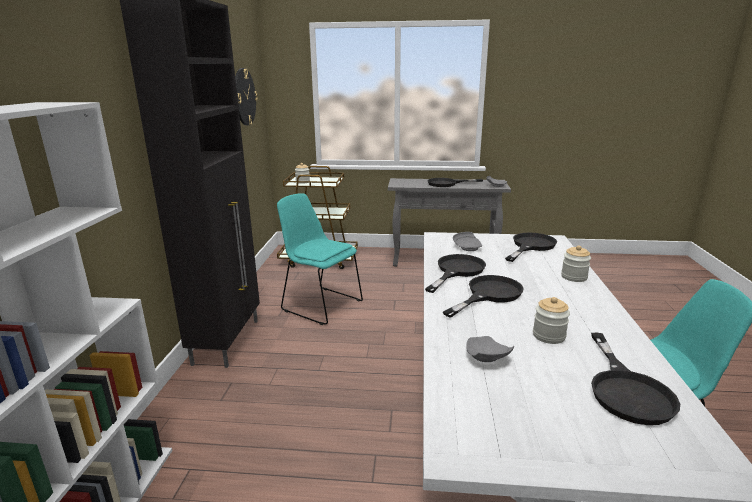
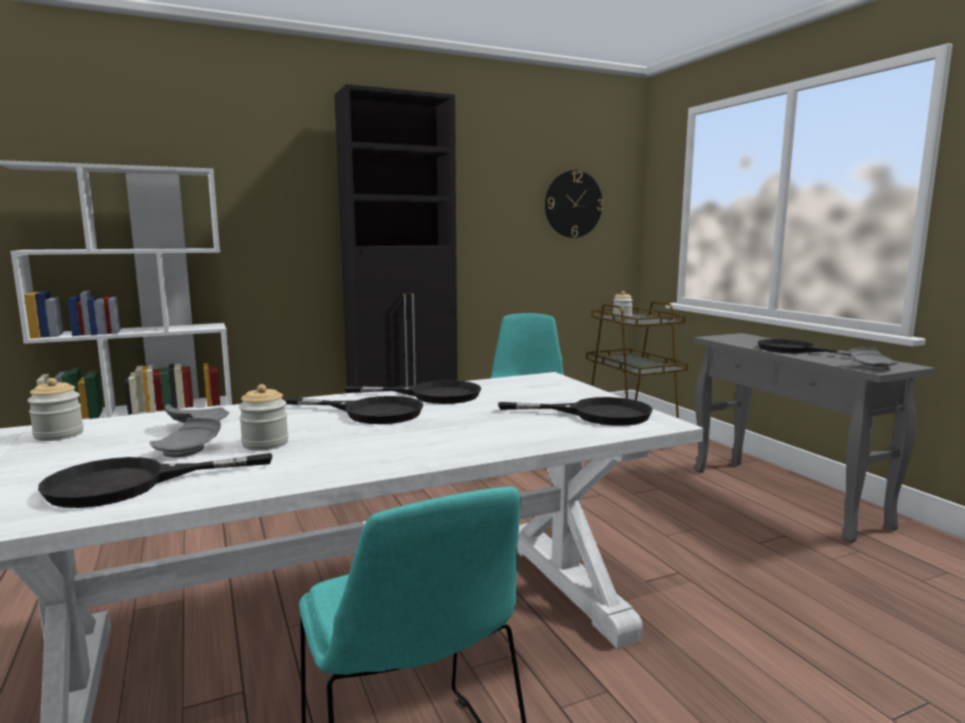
camera: 60 degrees right, 10 degrees down
grey plate [453,232,482,251] -> grey plate moved to [149,418,221,458]
jar [561,245,591,282] -> jar moved to [27,378,84,441]

